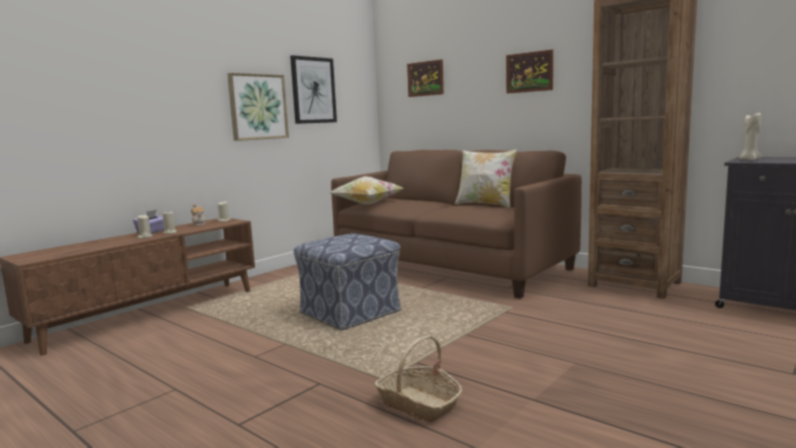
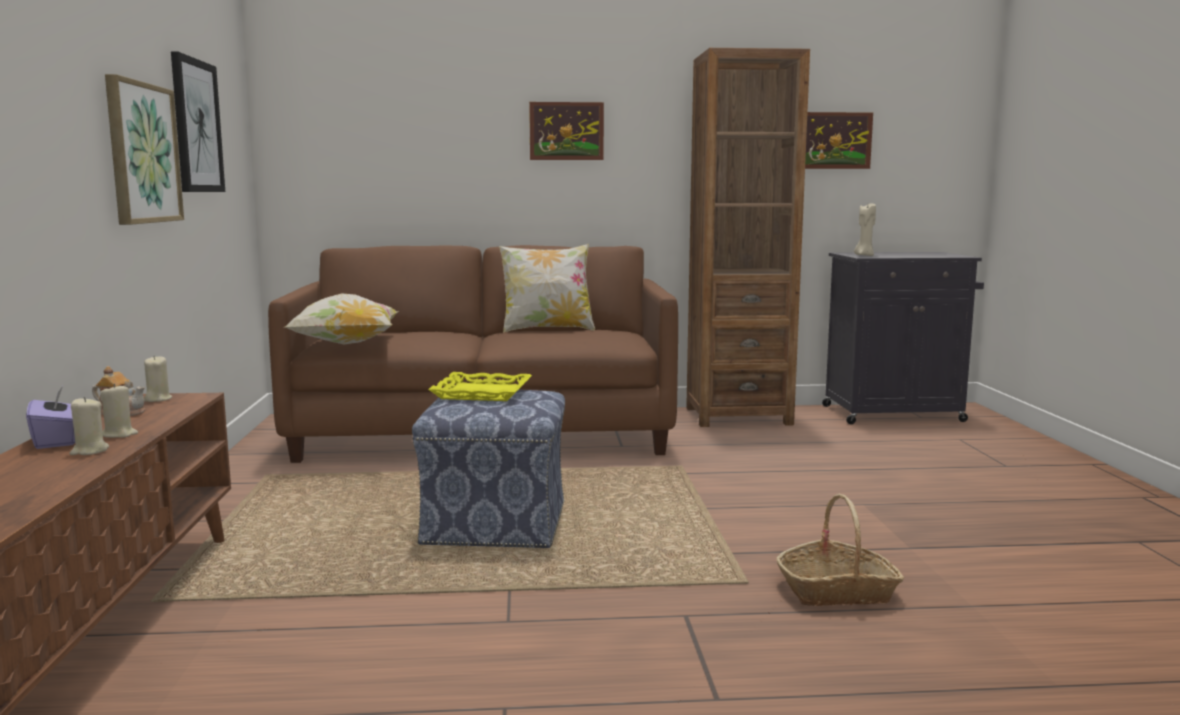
camera: 45 degrees left, 0 degrees up
picture [407,59,444,97] -> picture moved to [805,112,873,169]
none -> yellow tray [428,372,532,401]

